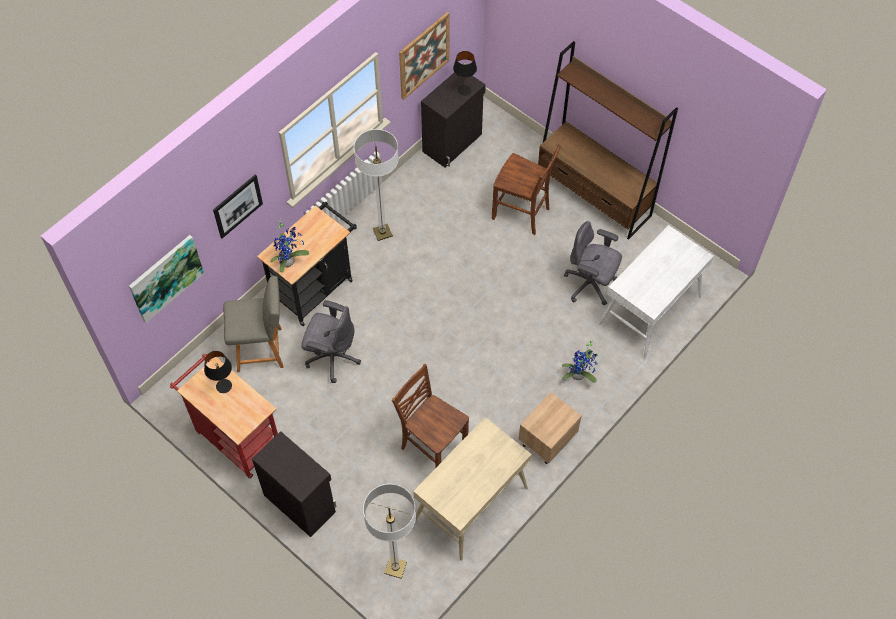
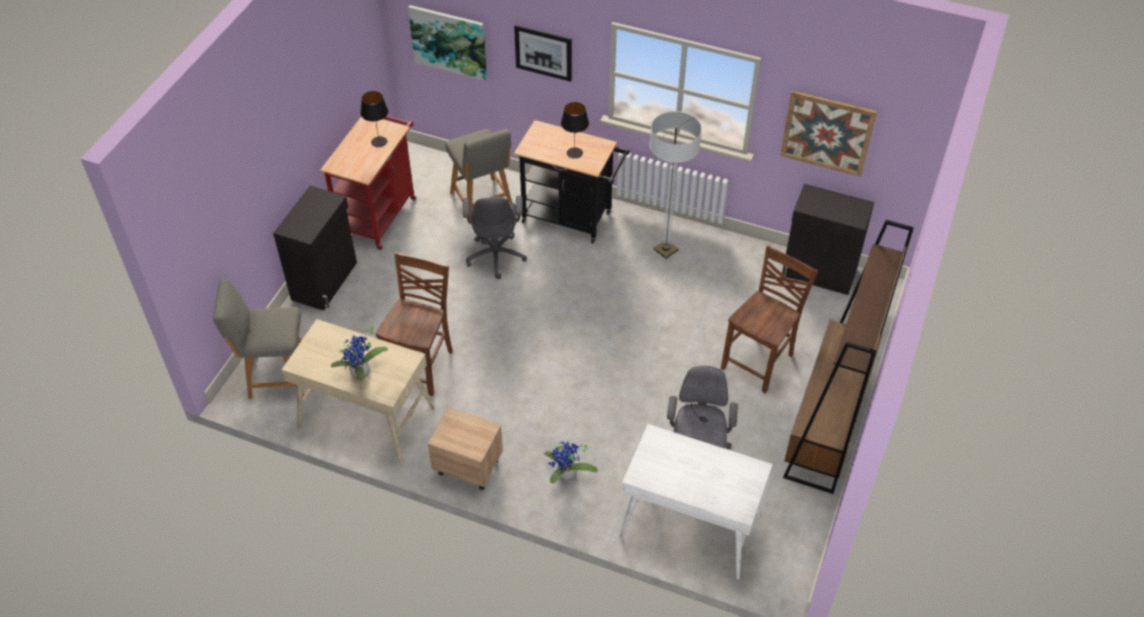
camera: 70 degrees right, 10 degrees down
potted plant [270,218,309,272] -> potted plant moved to [331,325,388,382]
floor lamp [363,484,416,579] -> grey chair [213,279,304,399]
black table lamp [453,51,477,96] -> black table lamp moved to [561,102,589,159]
brown chair [492,143,561,235] -> brown chair turned 150 degrees counterclockwise [721,245,818,393]

